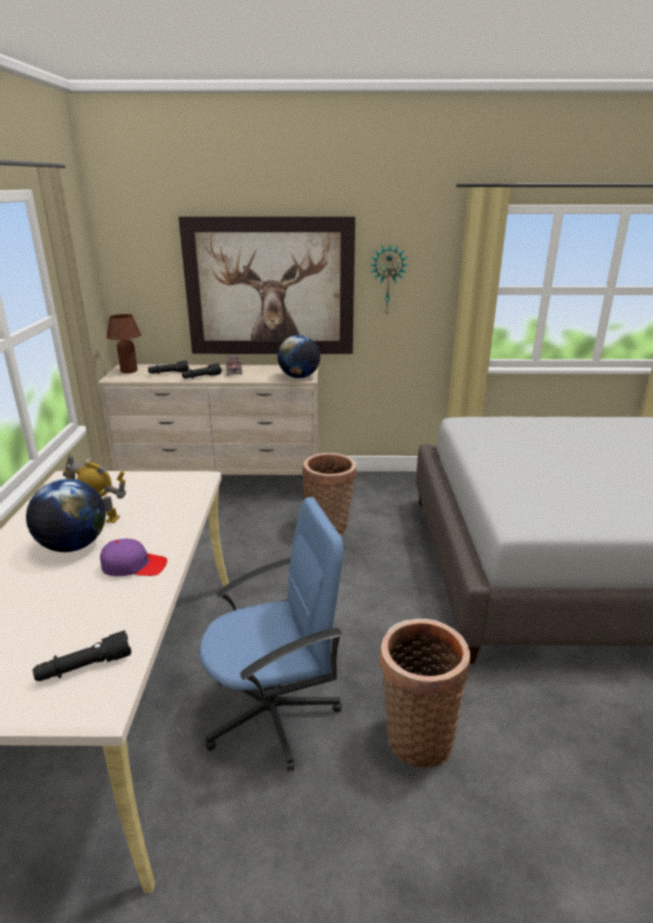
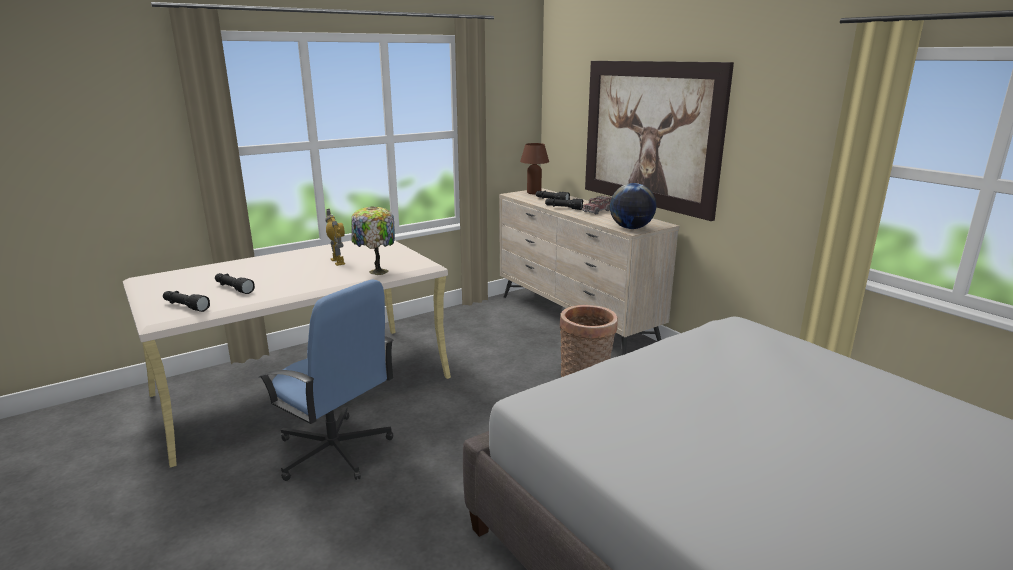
camera: 55 degrees right, 5 degrees down
globe [26,479,106,552] -> none
purple cap [100,539,167,576] -> none
wall clock [370,244,408,314] -> none
basket [380,619,470,768] -> none
none -> black flashlight [215,273,255,294]
none -> table lamp [351,206,395,275]

